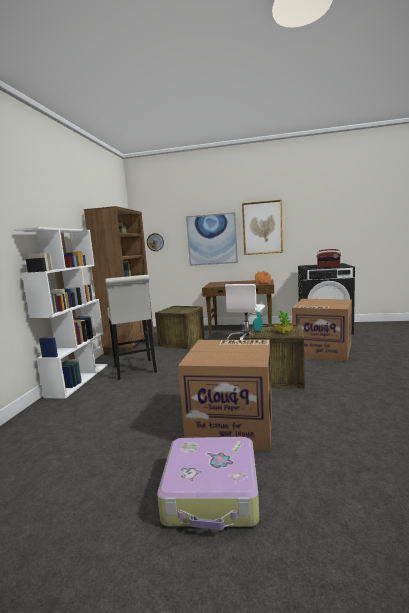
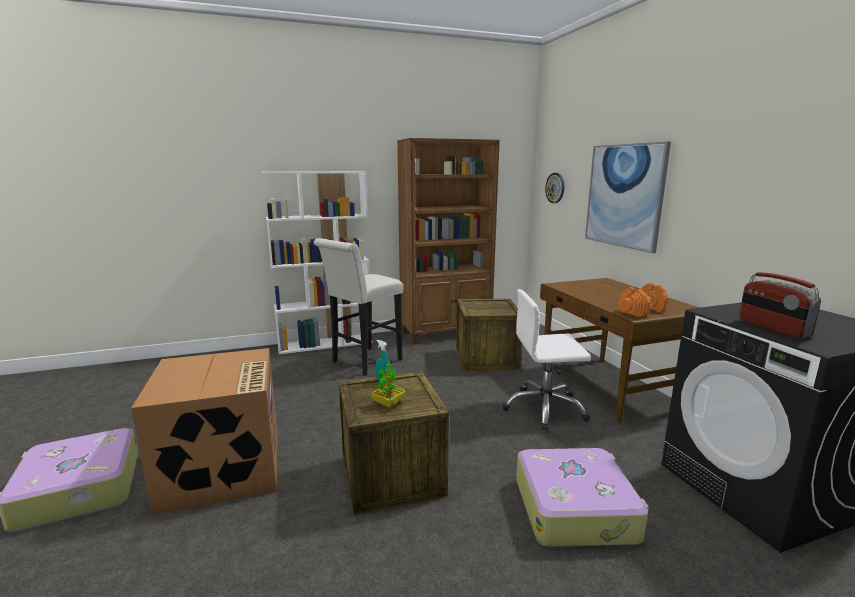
camera: 60 degrees right, 5 degrees up
picture [242,200,283,255] -> none
cardboard box [292,299,352,362] -> suitcase [516,448,649,547]

